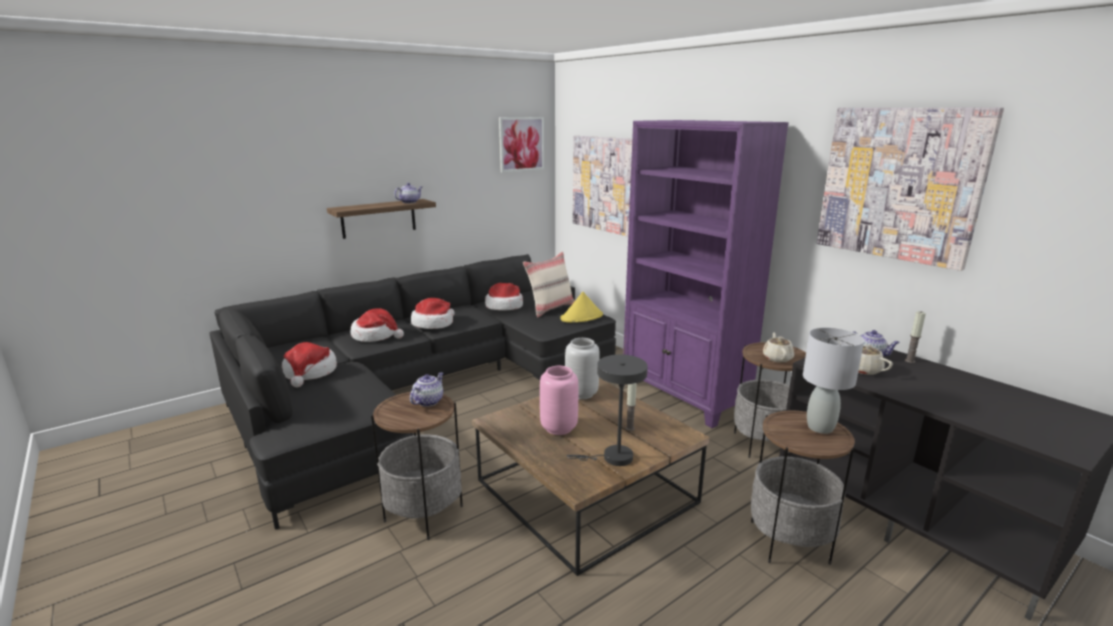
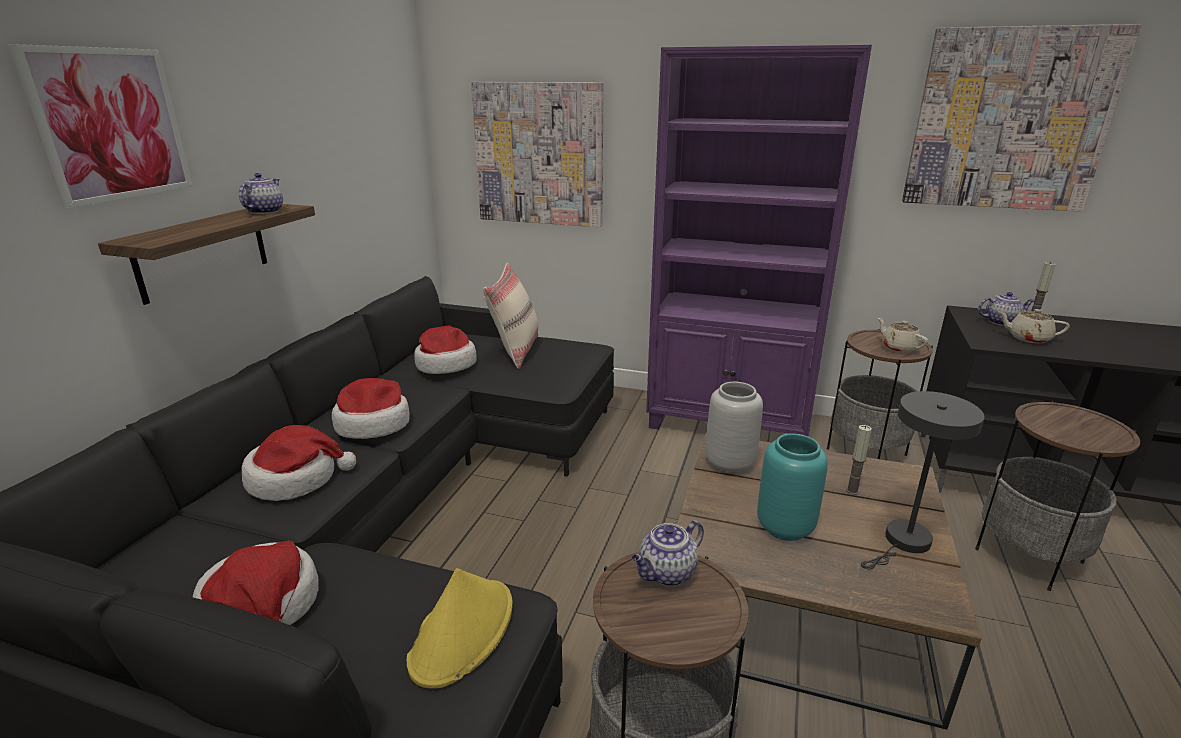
camera: 35 degrees left, 5 degrees up
teapot [410,372,443,407] -> teapot turned 120 degrees counterclockwise [632,520,704,586]
picture [499,117,544,172] -> picture moved to [9,44,193,208]
pink vase [540,366,578,435] -> turquoise vase [757,434,828,541]
yellow hat [560,292,603,323] -> yellow hat moved to [407,568,513,688]
grey table lamp [803,327,864,434] -> none

